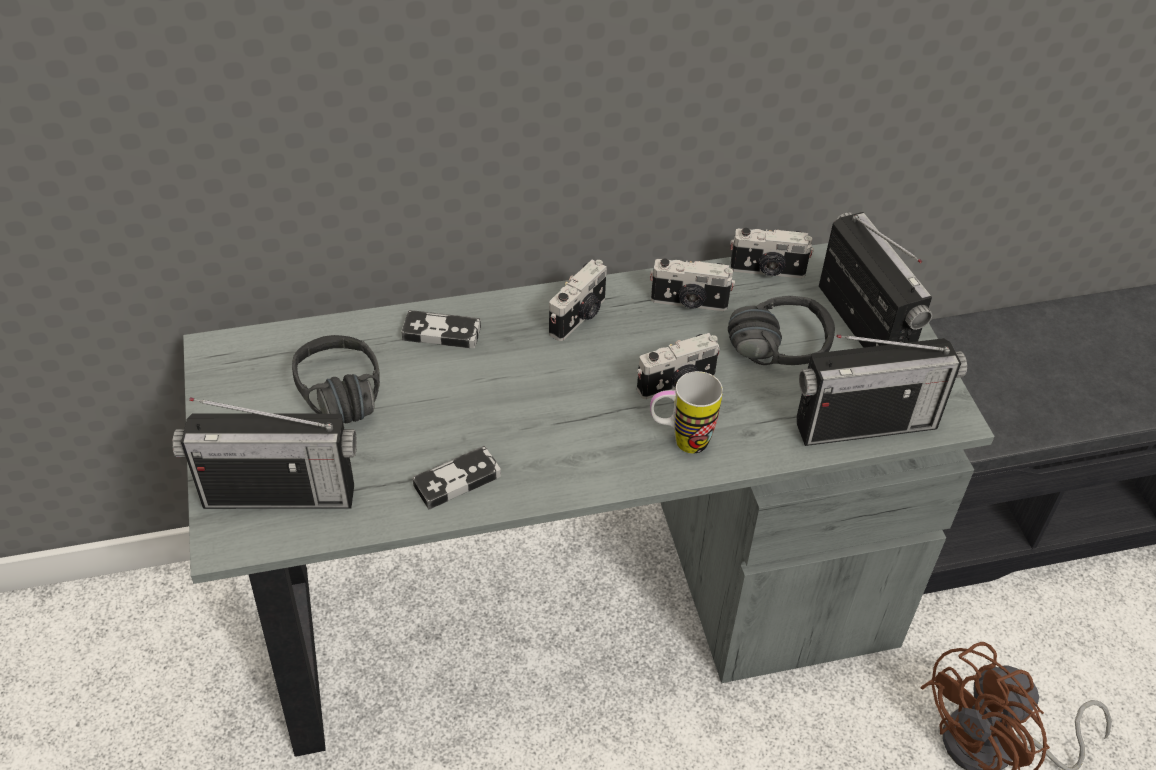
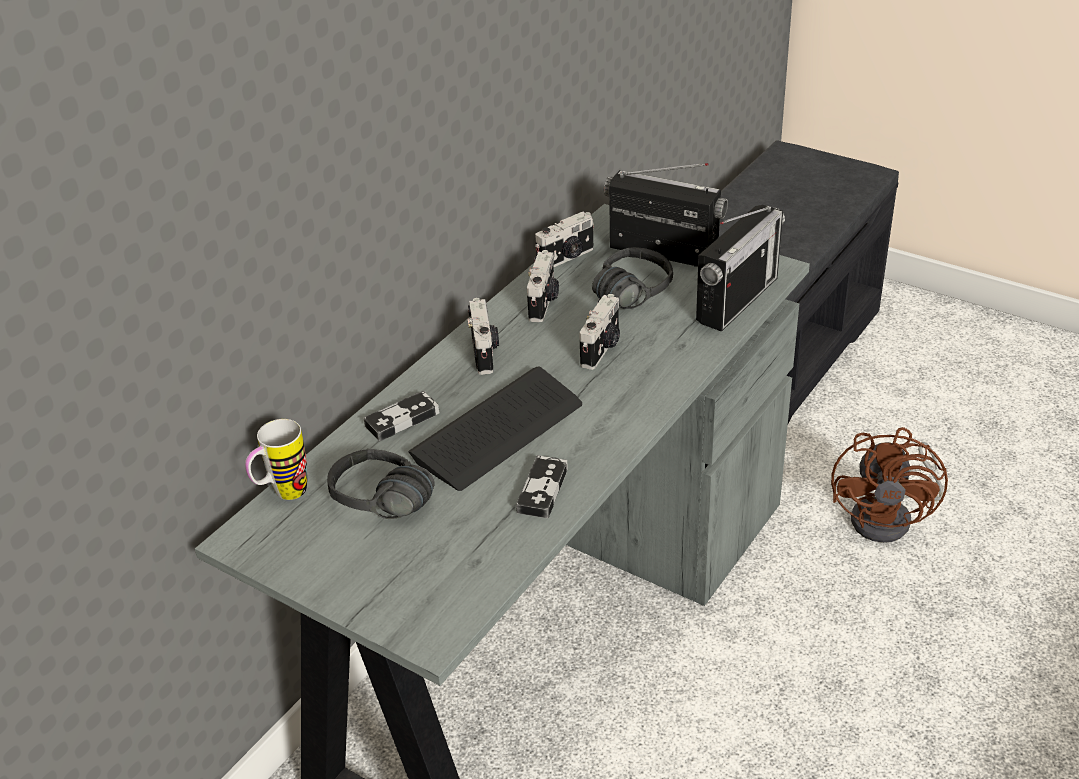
camera: 40 degrees left, 10 degrees down
radio [172,398,357,509] -> none
camera [650,259,735,311] -> camera turned 45 degrees counterclockwise [527,250,559,322]
mug [650,371,723,454] -> mug moved to [245,419,307,500]
none -> keyboard [408,366,582,491]

